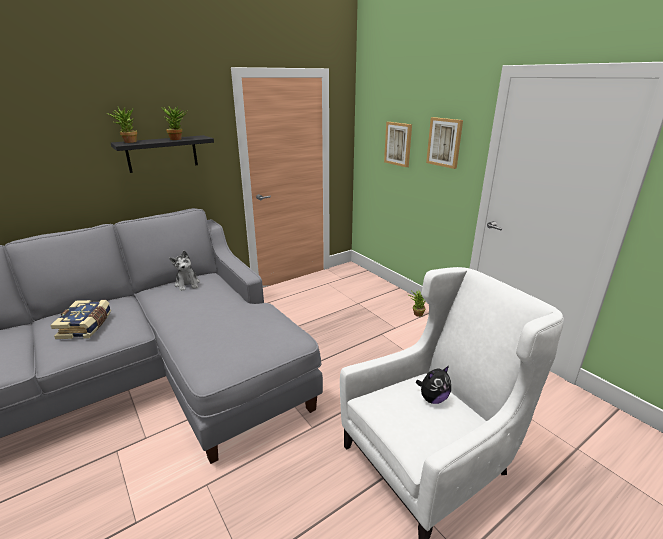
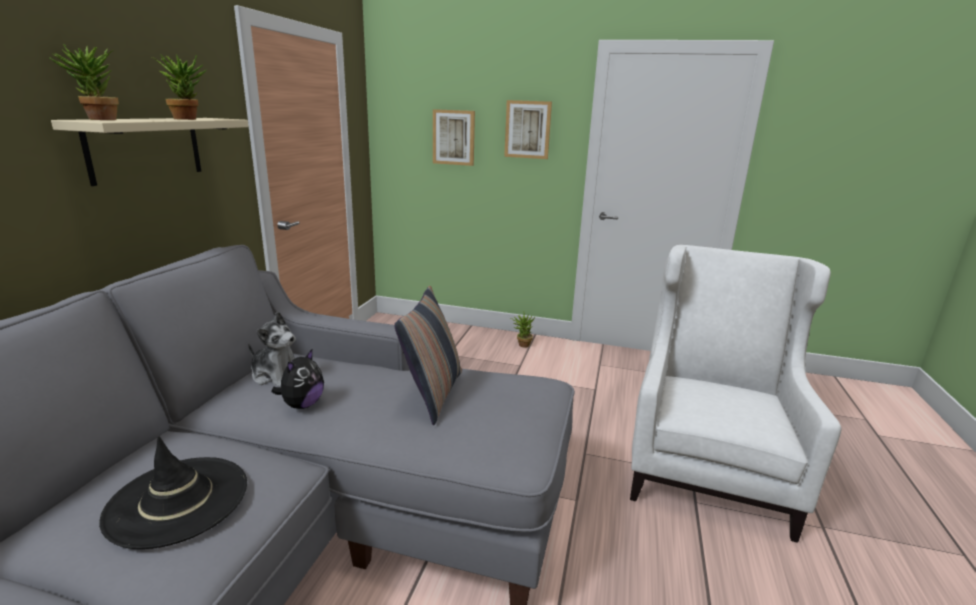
camera: 40 degrees left, 5 degrees down
book [50,300,111,339] -> black hat [99,437,247,549]
black shelf [111,135,214,173] -> beige shelf [51,118,249,186]
plush toy [416,366,451,404] -> plush toy moved to [271,349,324,409]
none -> pillow [394,286,462,425]

